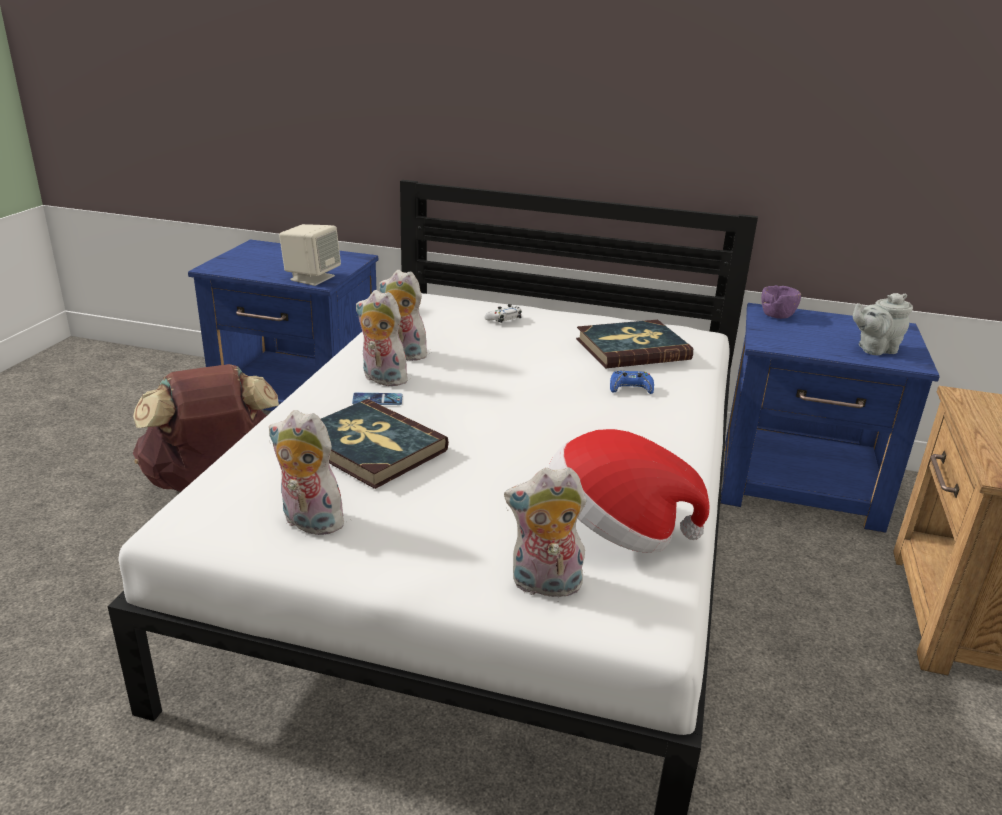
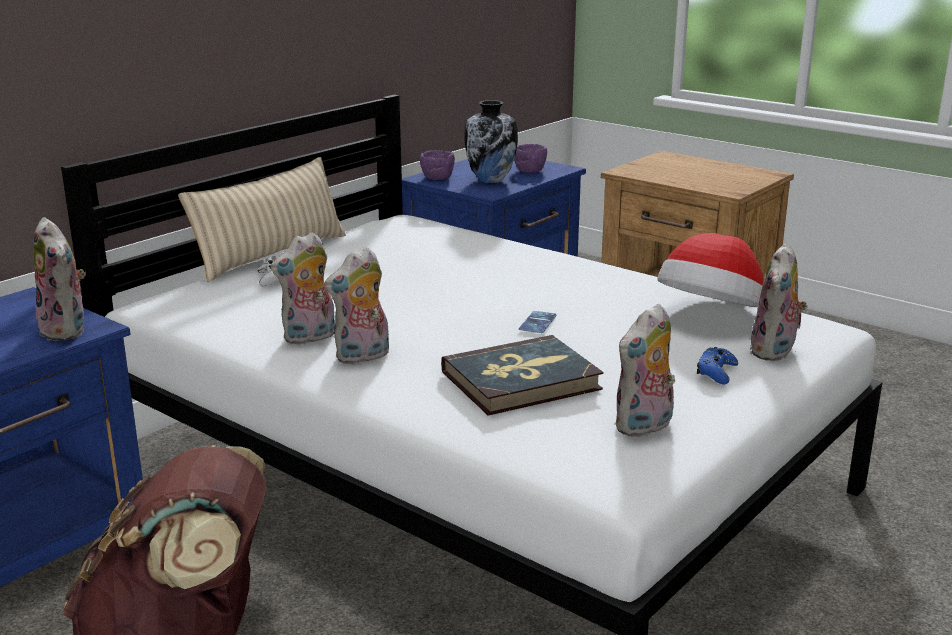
camera: 65 degrees left, 5 degrees down
beige speaker [279,224,341,286] -> plush toy [33,217,86,341]
phone [352,393,402,405] -> phone moved to [519,311,557,333]
book [576,320,693,369] -> none
blue game controller [610,371,654,394] -> blue game controller moved to [697,347,738,384]
grey teapot [853,293,913,355] -> purple bowl [514,144,547,173]
none -> beige pillow [178,157,346,282]
none -> vase [464,100,518,183]

